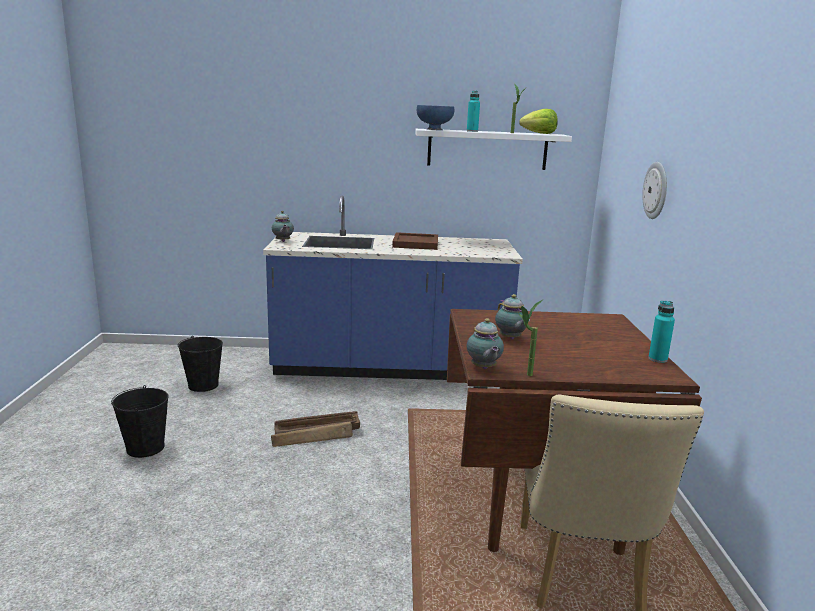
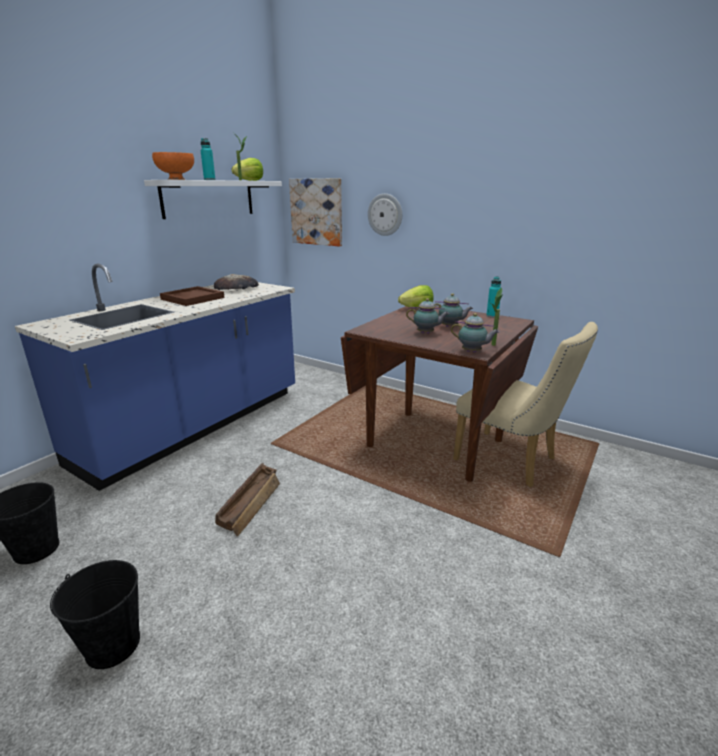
camera: 55 degrees left, 5 degrees up
teapot [272,211,294,242] -> teapot moved to [434,293,473,327]
blue bowl [417,105,454,130] -> orange bowl [152,152,194,180]
none -> bread [214,274,259,290]
none -> picture [289,178,342,246]
none -> lettuce [398,285,433,307]

